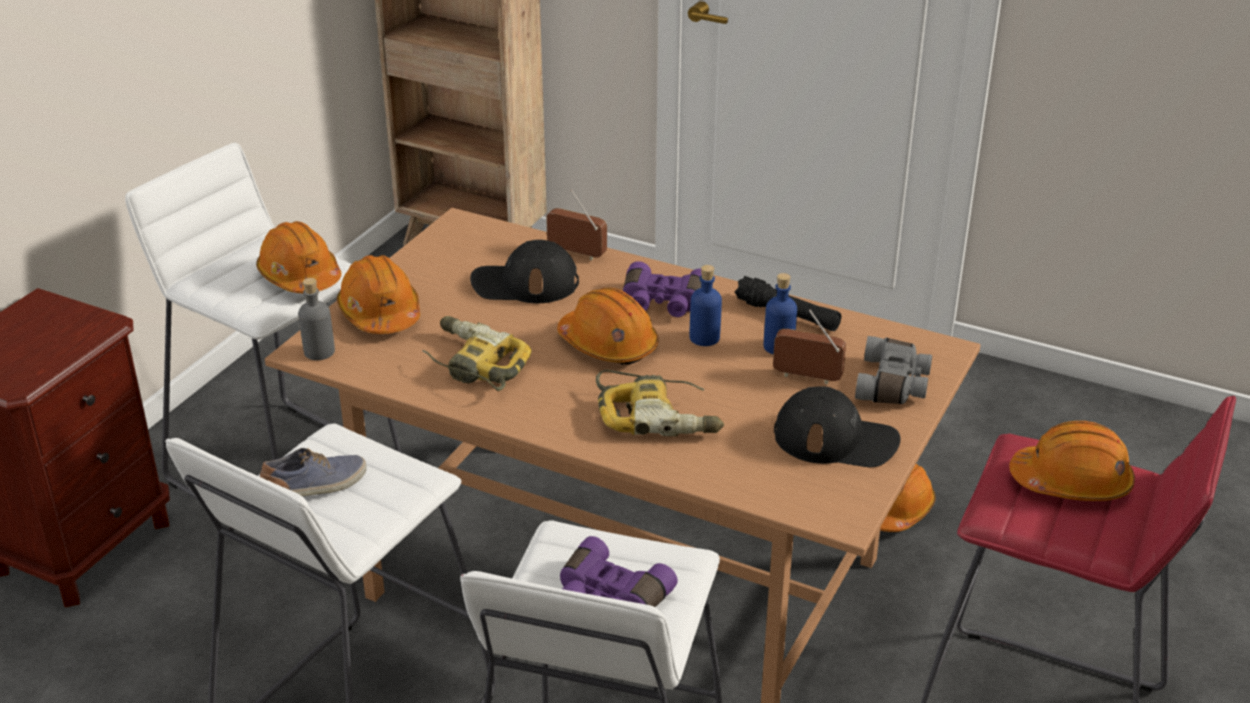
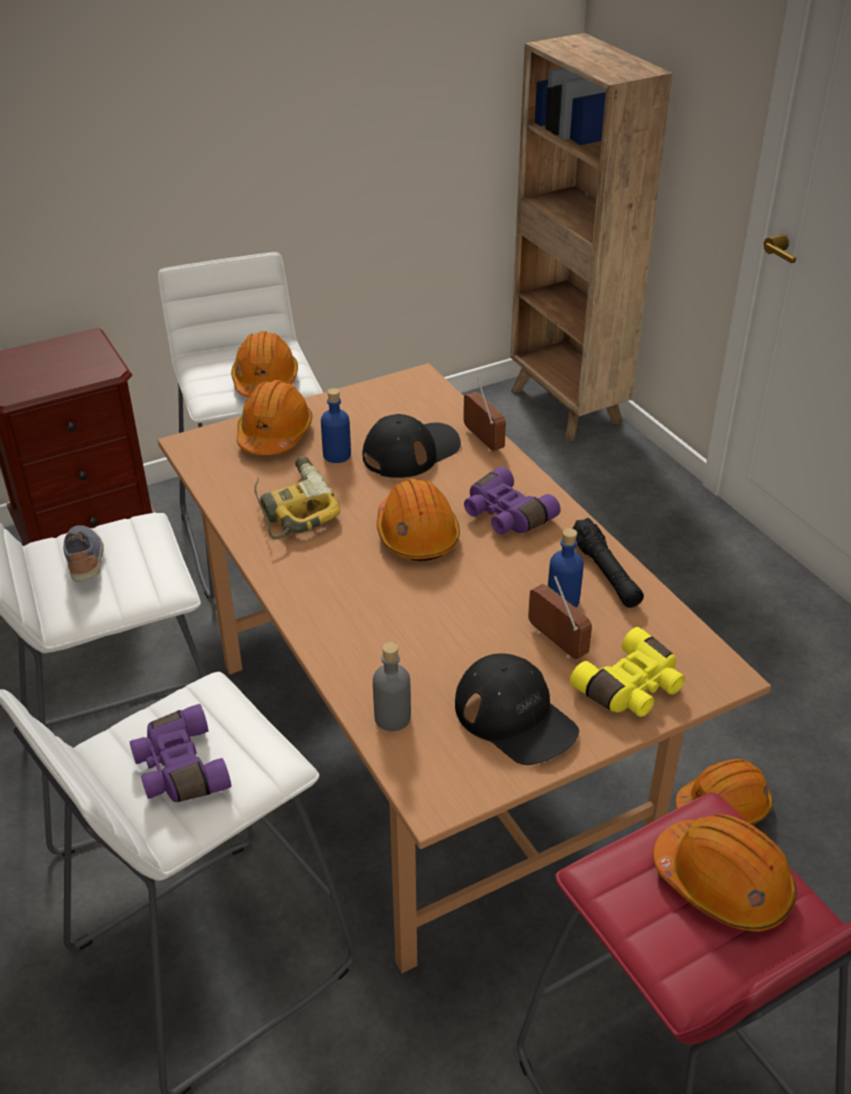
camera: 35 degrees right, 5 degrees up
shoe [260,448,367,497] -> shoe turned 105 degrees counterclockwise [63,525,104,582]
grey bottle [298,278,335,360] -> grey bottle moved to [373,642,411,731]
black cap [470,240,579,303] -> black cap turned 105 degrees clockwise [363,414,461,478]
power drill [596,370,724,436] -> none
blue bottle [690,265,722,346] -> blue bottle moved to [321,388,351,463]
grey binoculars [855,336,932,404] -> yellow binoculars [570,627,685,717]

